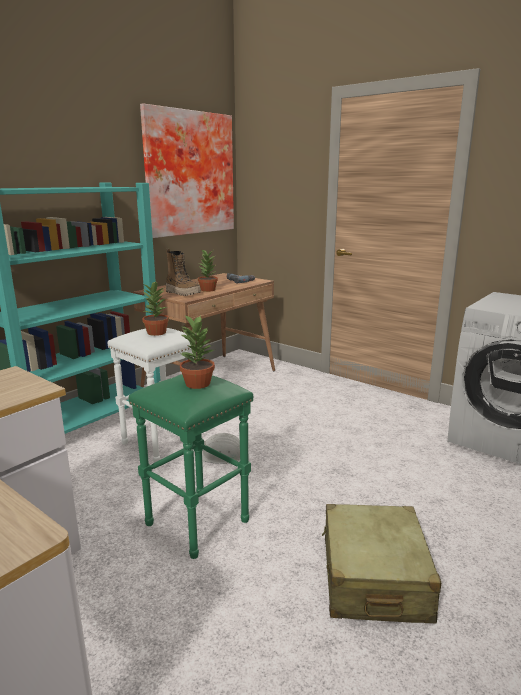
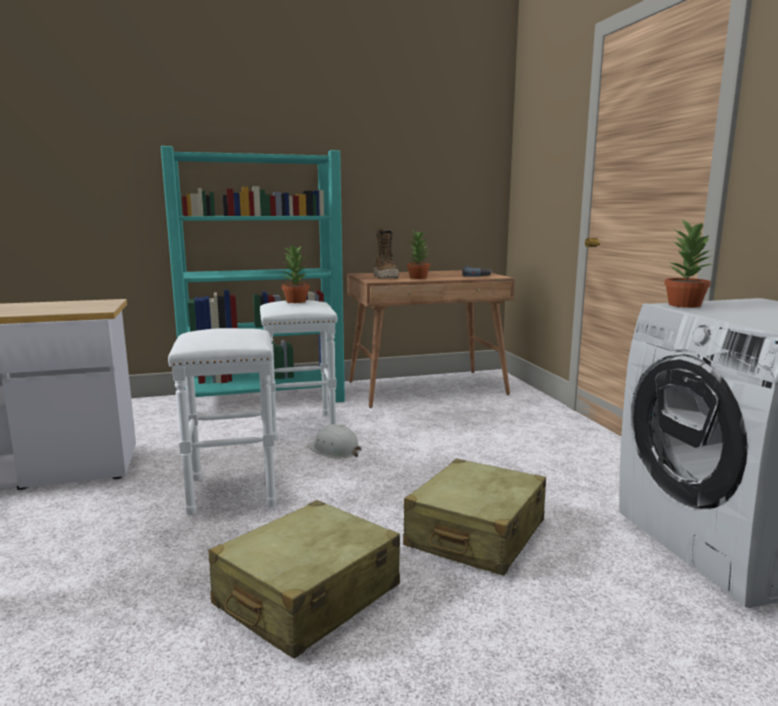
camera: 35 degrees right, 5 degrees down
green stool [129,374,253,559] -> white stool [168,328,276,515]
picture [140,103,234,238] -> none
potted plant [180,315,215,389] -> potted plant moved to [664,219,715,308]
none -> beige suitcase [403,459,546,576]

